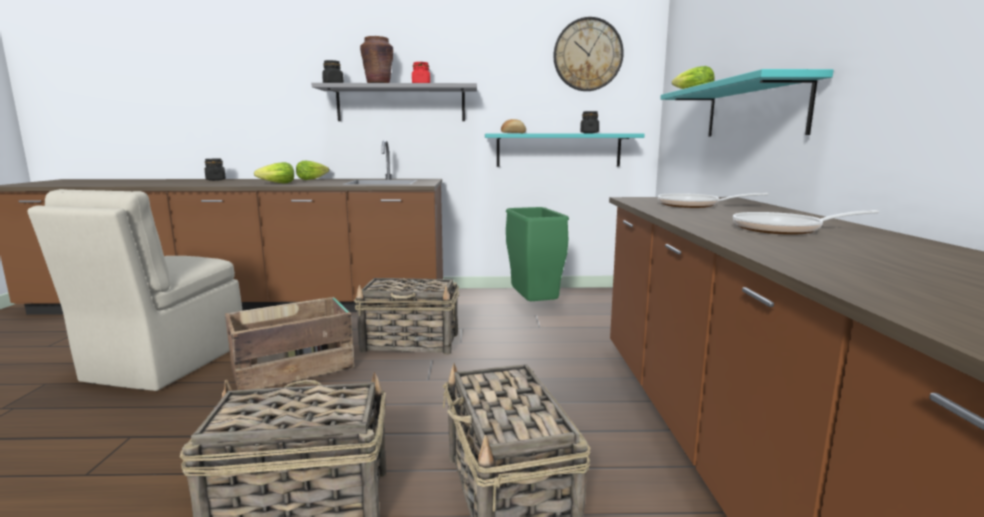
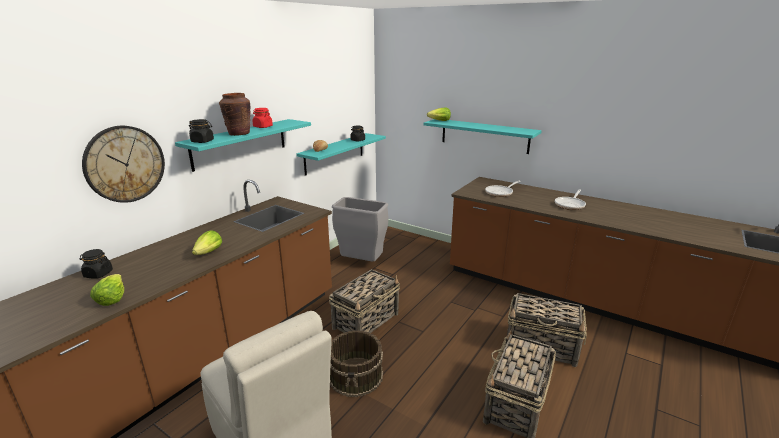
camera: 55 degrees left, 10 degrees up
crate [225,297,354,390] -> brown bucket [330,330,383,397]
lettuce [296,161,329,180] -> lettuce moved to [90,274,124,306]
grey shelf [311,83,477,121] -> turquoise shelf [175,119,311,172]
green trash can [506,207,569,301] -> grey trash can [332,197,388,261]
wall clock [554,17,624,91] -> wall clock moved to [82,126,165,203]

